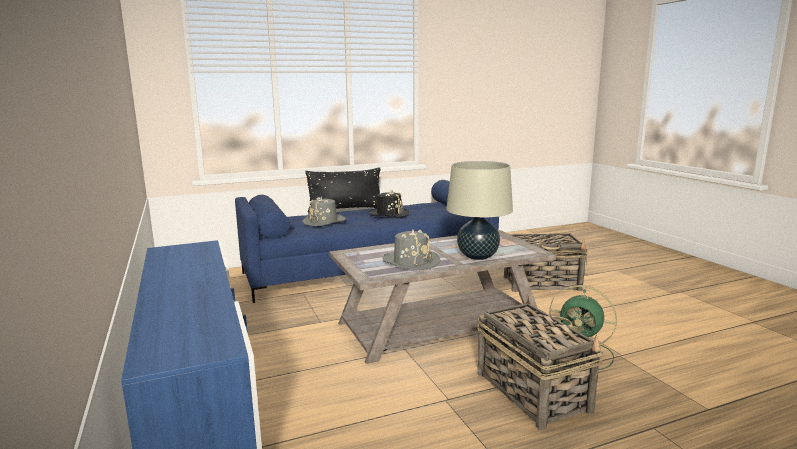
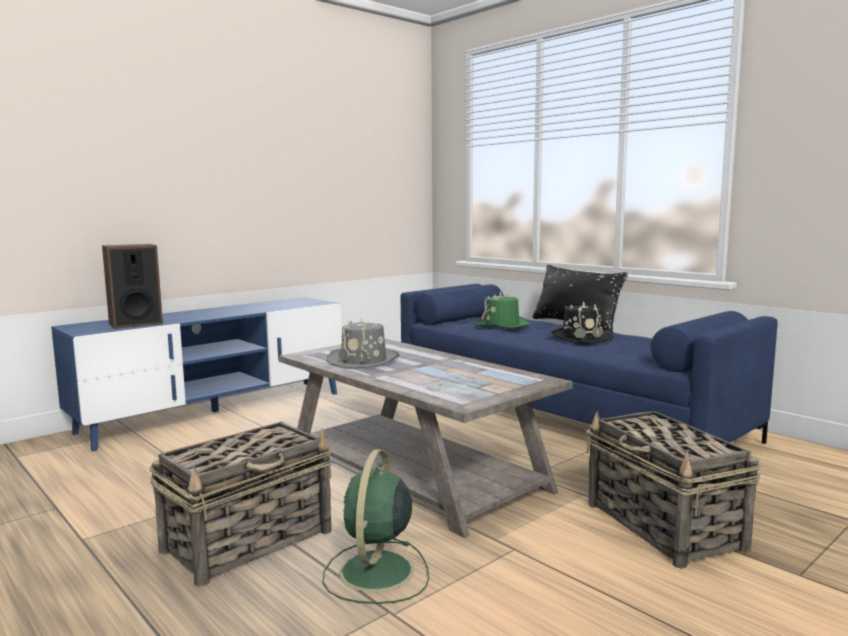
camera: 70 degrees right, 5 degrees down
grey hat [302,197,346,226] -> green hat [474,292,531,328]
beige table lamp [446,161,513,260] -> none
none -> speaker [102,244,163,329]

